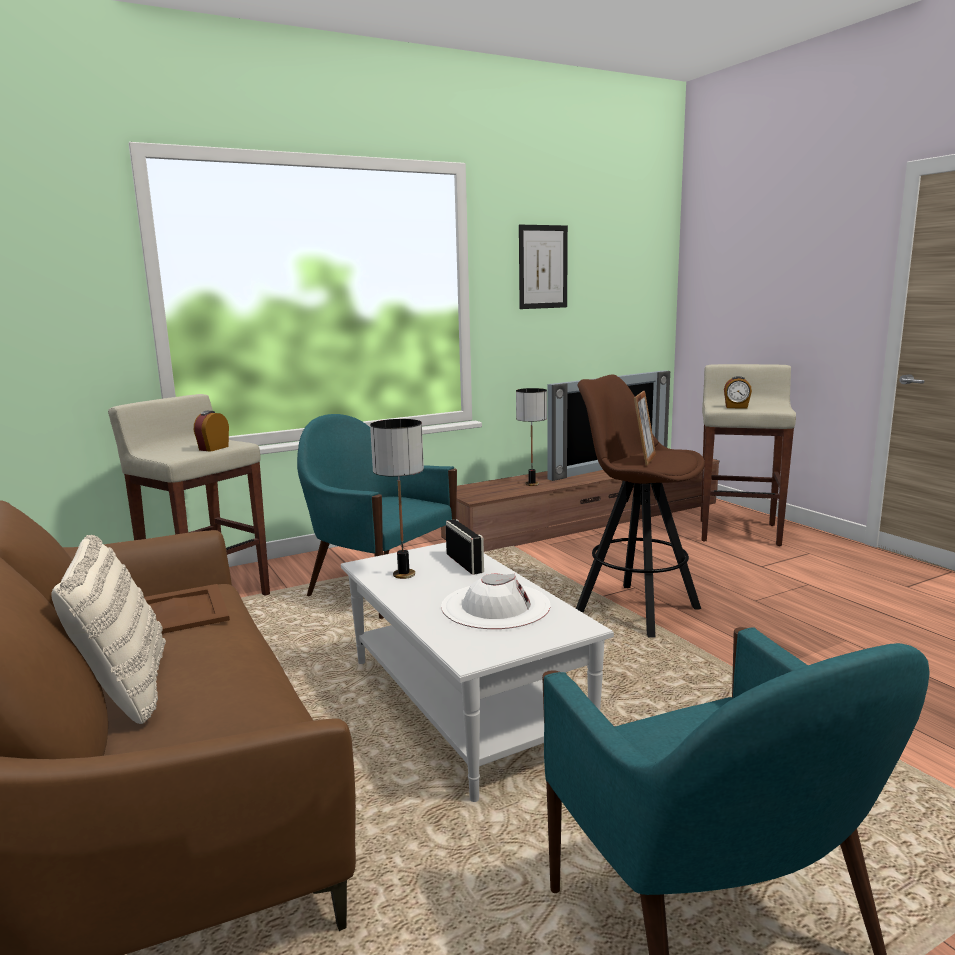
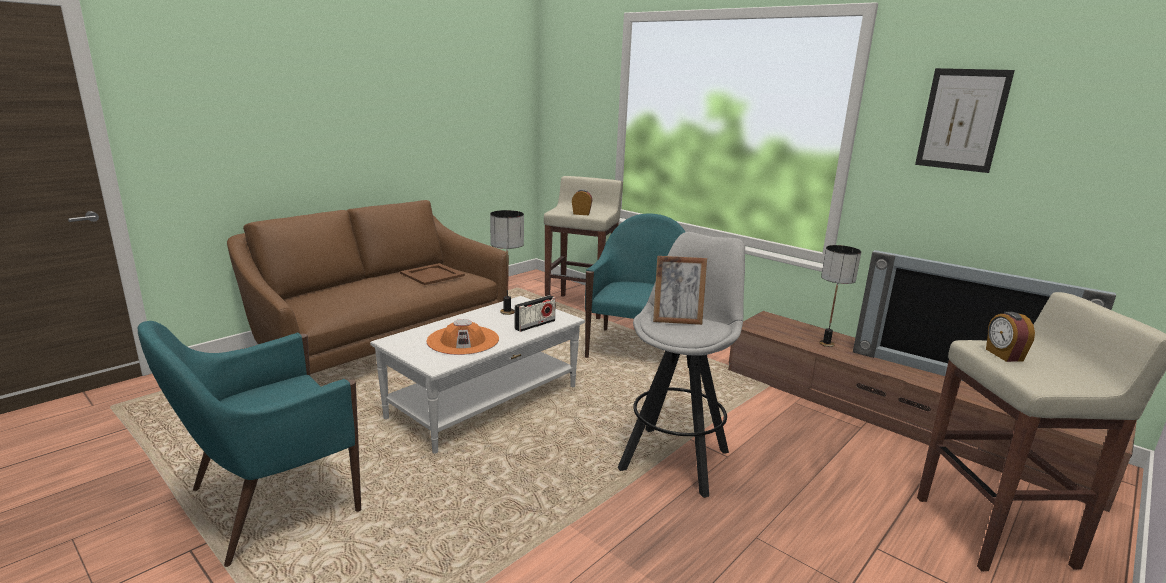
camera: 70 degrees right, 5 degrees up
beige pillow [51,535,166,724] -> none
white hat [441,574,551,629] -> orange hat [426,319,499,355]
brown stool [576,375,705,637] -> grey stool [618,232,745,498]

